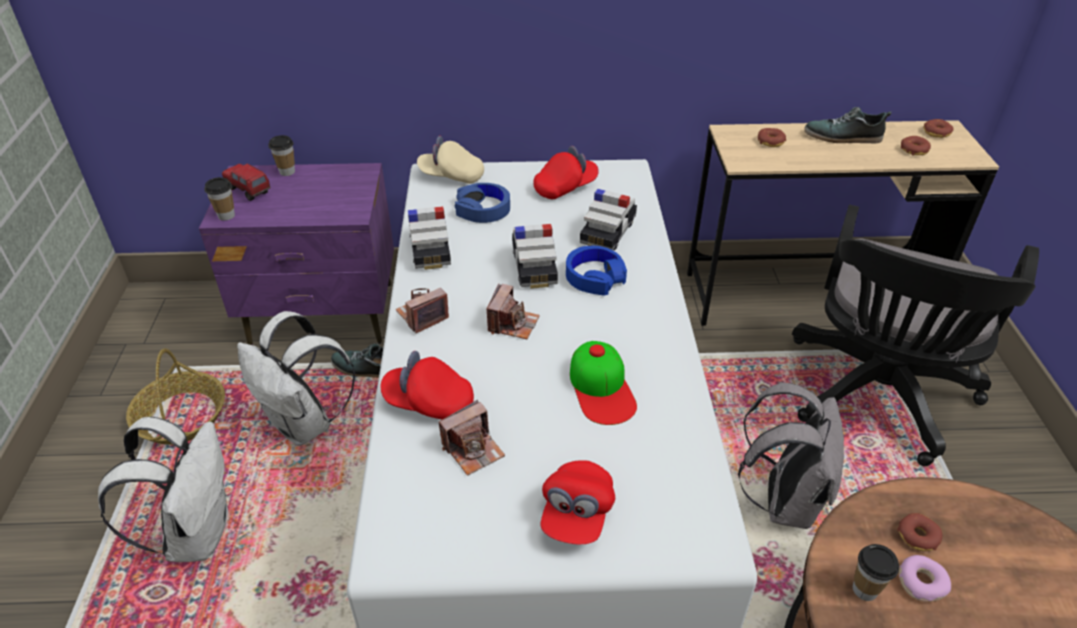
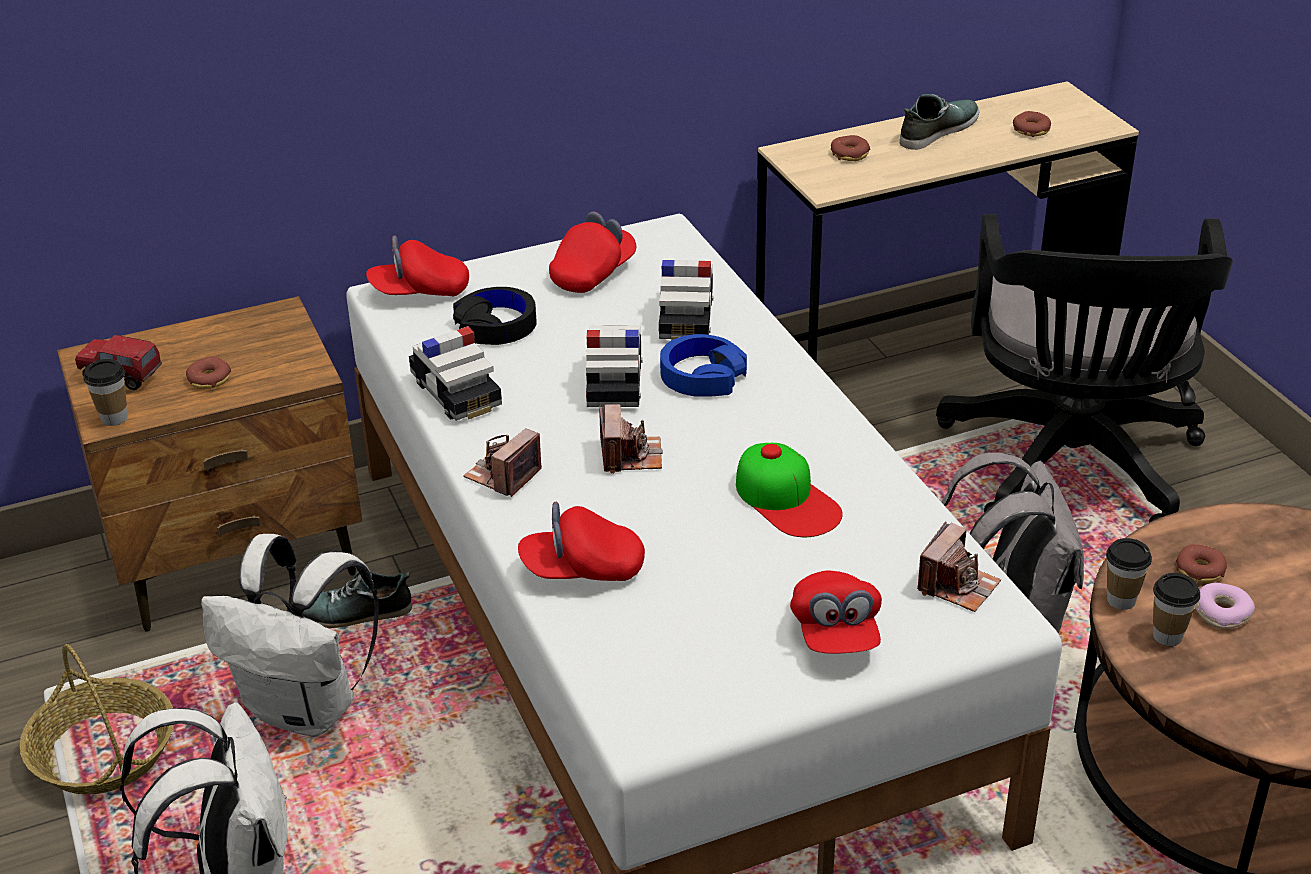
camera: 20 degrees left, 5 degrees down
purple nightstand [199,163,394,345] -> brown nightstand [57,296,362,632]
cup [268,135,295,176] -> cup moved to [1106,538,1152,610]
beige cap [417,136,484,184] -> red cap [366,235,469,296]
camera [439,400,505,476] -> camera moved to [917,521,1001,612]
blue headphones [455,183,510,223] -> black headphones [453,287,537,345]
toy car [512,224,558,289] -> toy car turned 150 degrees counterclockwise [586,325,643,407]
shoe [804,107,891,143] -> shoe turned 150 degrees clockwise [900,94,979,150]
donut [923,119,954,138] -> donut moved to [186,356,231,389]

